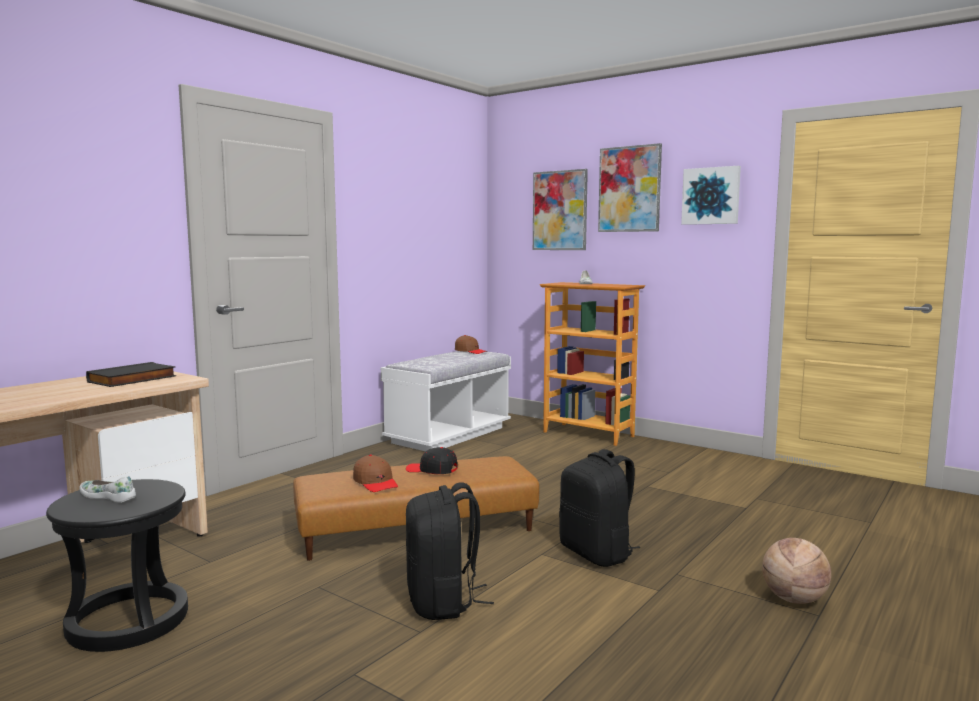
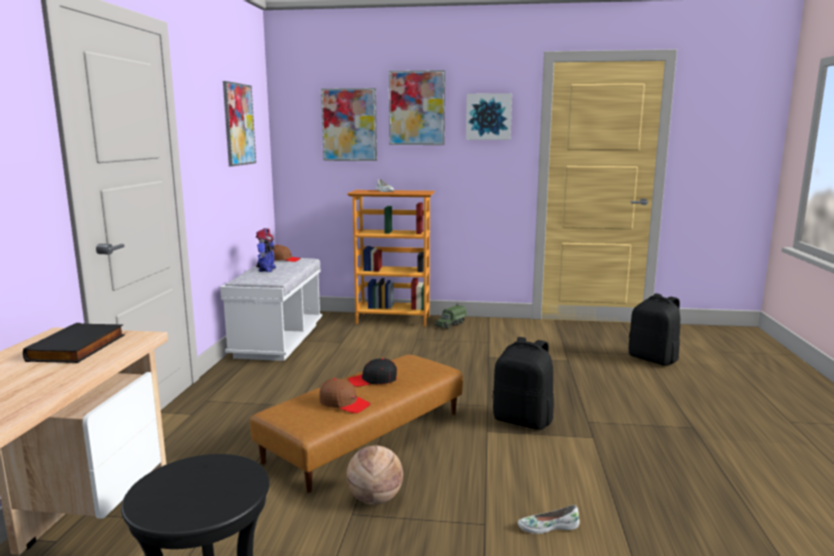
camera: 30 degrees left, 5 degrees up
white shoe [79,476,136,503] -> white shoe moved to [518,505,580,534]
black backpack [406,482,494,620] -> black backpack moved to [629,294,680,366]
basketball [762,538,831,604] -> basketball moved to [346,445,403,505]
none -> picture [223,81,256,167]
none -> toy robot [256,228,276,272]
none -> toy truck [434,303,466,329]

